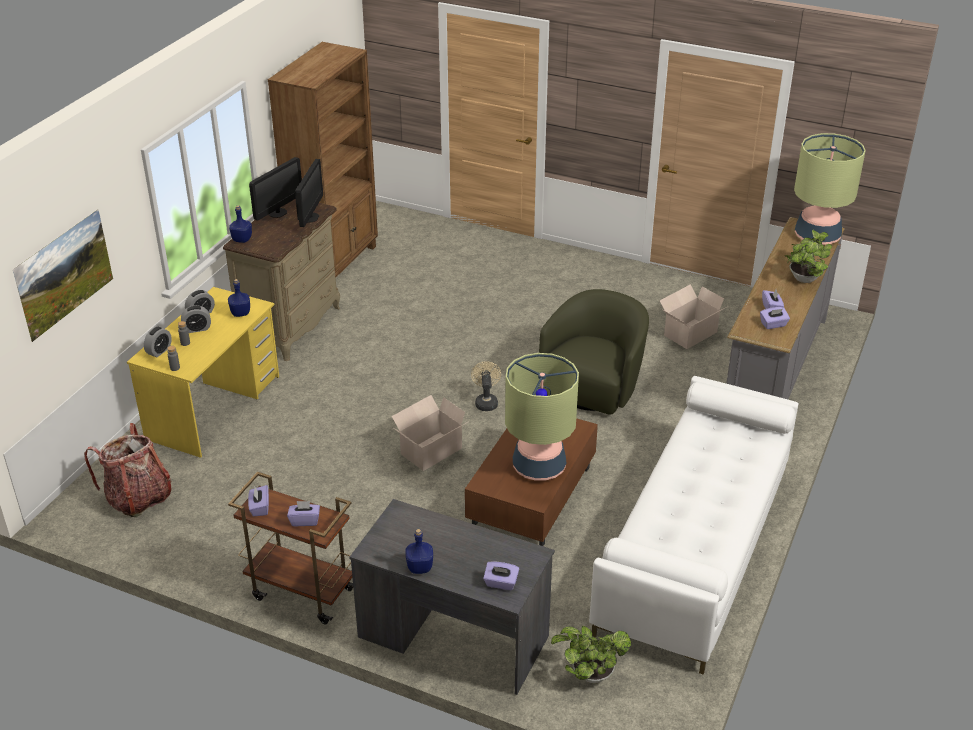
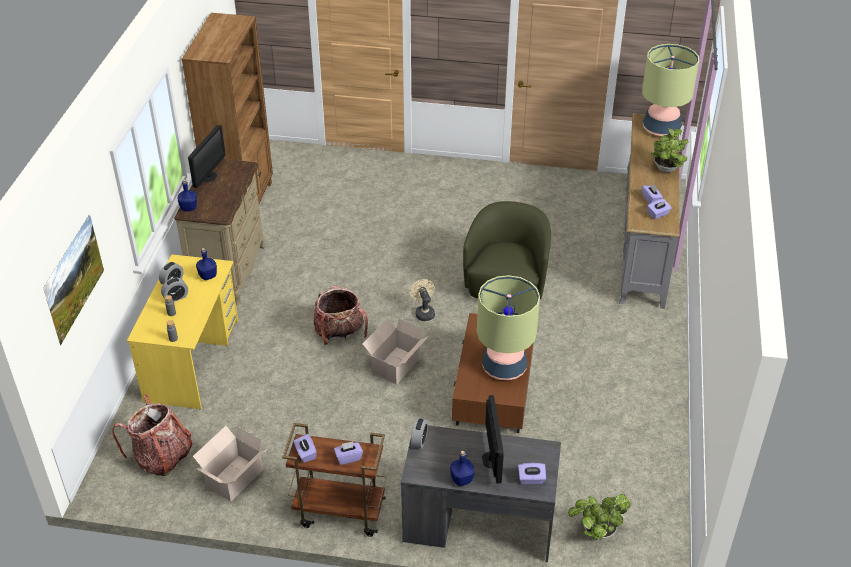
camera: 15 degrees left, 5 degrees up
alarm clock [144,327,172,357] -> alarm clock moved to [411,418,428,449]
monitor [295,159,323,227] -> monitor moved to [482,395,504,483]
white sofa [589,376,798,674] -> none
cardboard box [660,284,728,349] -> cardboard box moved to [193,426,267,501]
none -> backpack [314,285,368,345]

